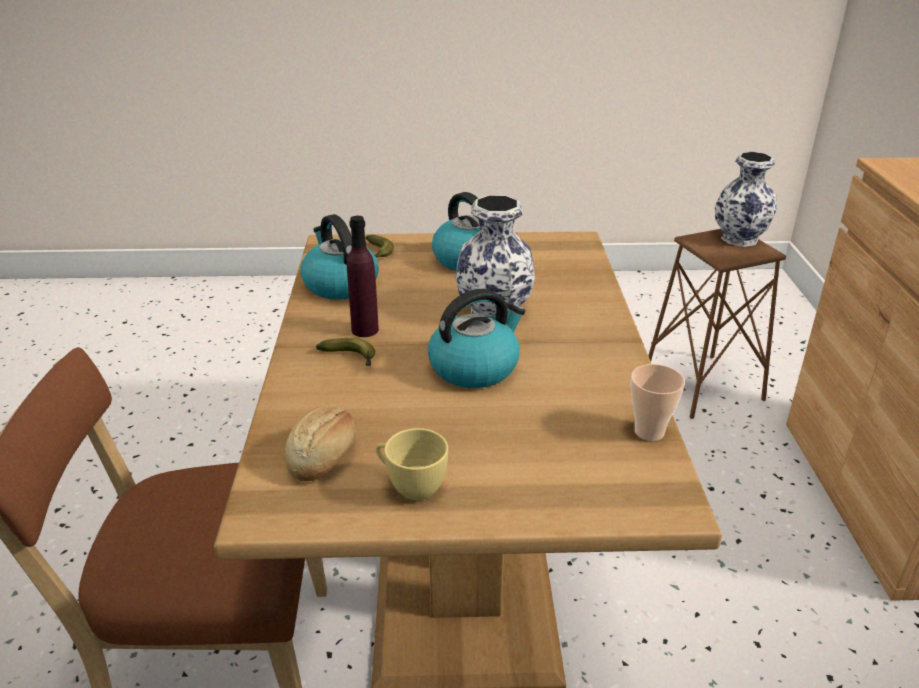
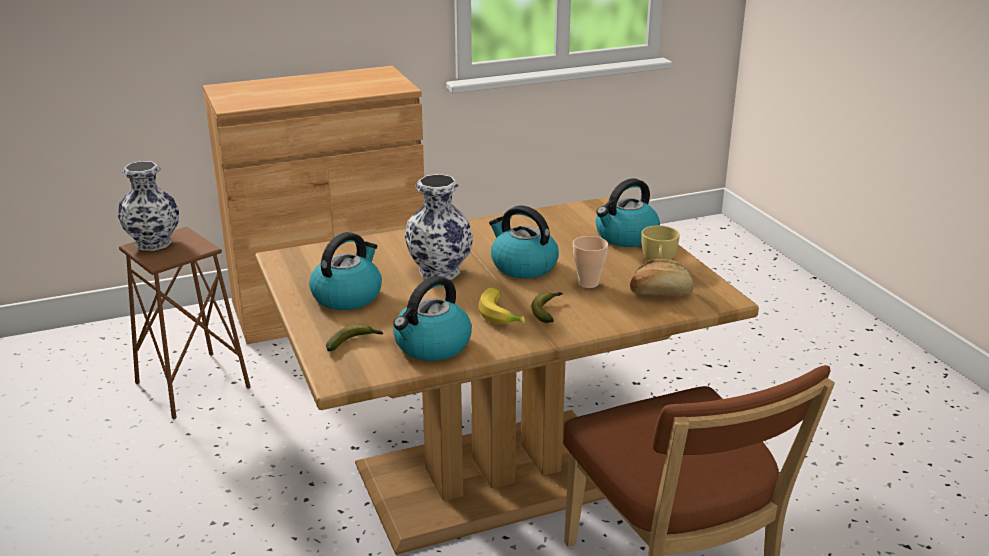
camera: 110 degrees left, 5 degrees down
purple bottle [347,216,379,337] -> banana [479,288,525,325]
cup [631,364,685,441] -> cup moved to [573,236,608,288]
none -> kettle [596,178,660,247]

